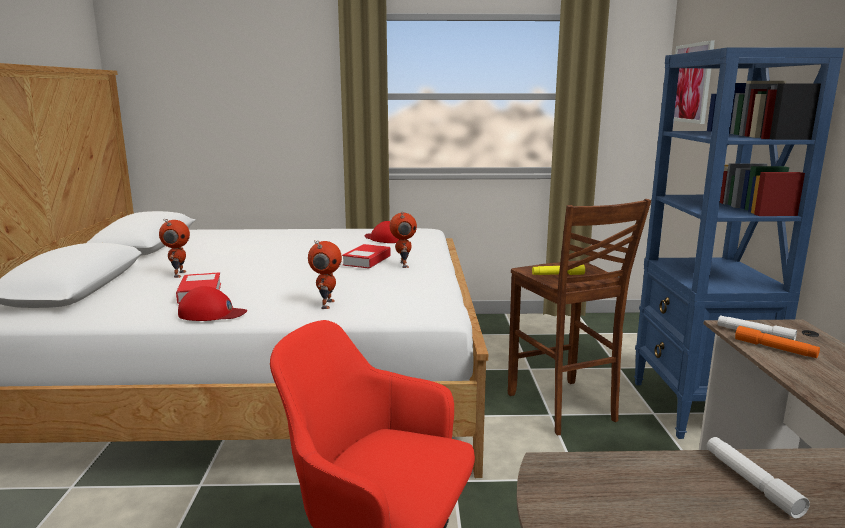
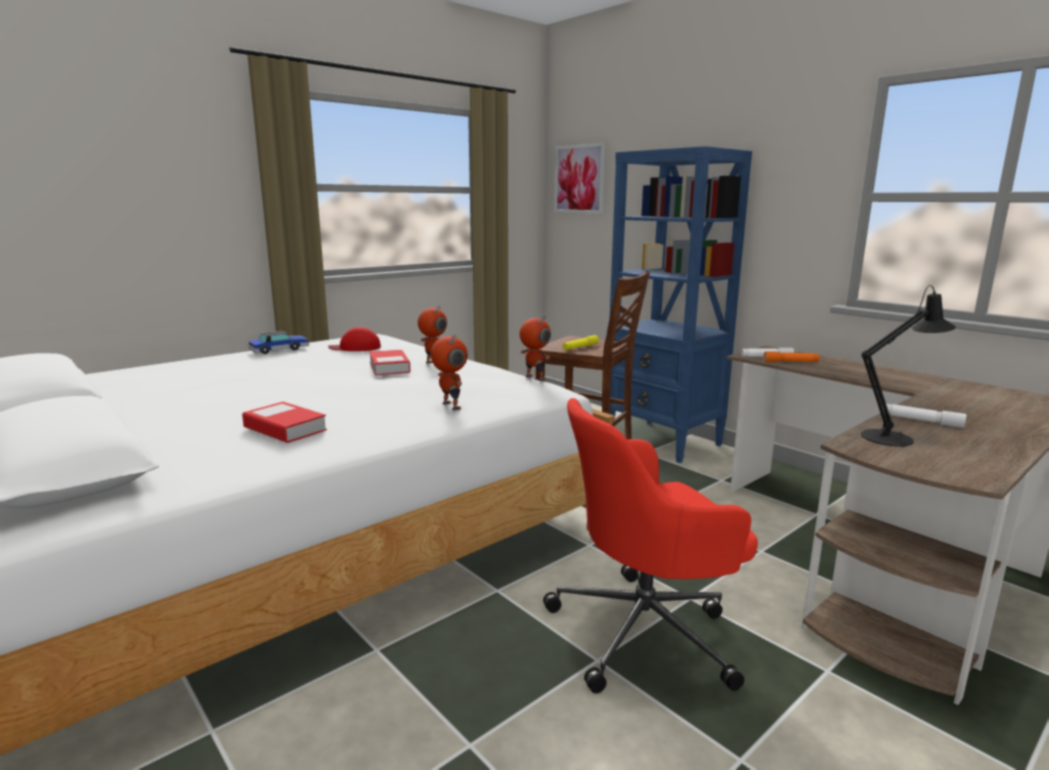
camera: 40 degrees left, 0 degrees up
toy robot [159,219,190,278] -> toy robot moved to [519,316,551,381]
red cap [178,286,247,321] -> none
none -> toy car [248,331,309,354]
none -> black table lamp [861,285,956,447]

